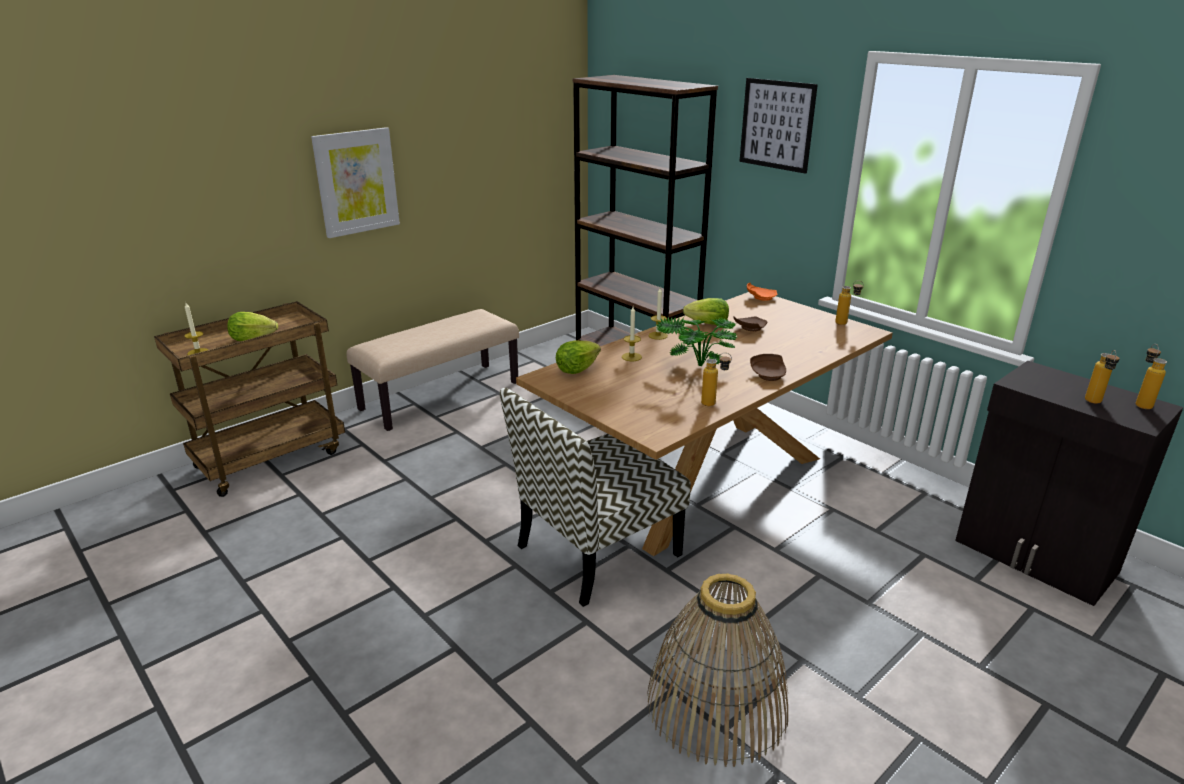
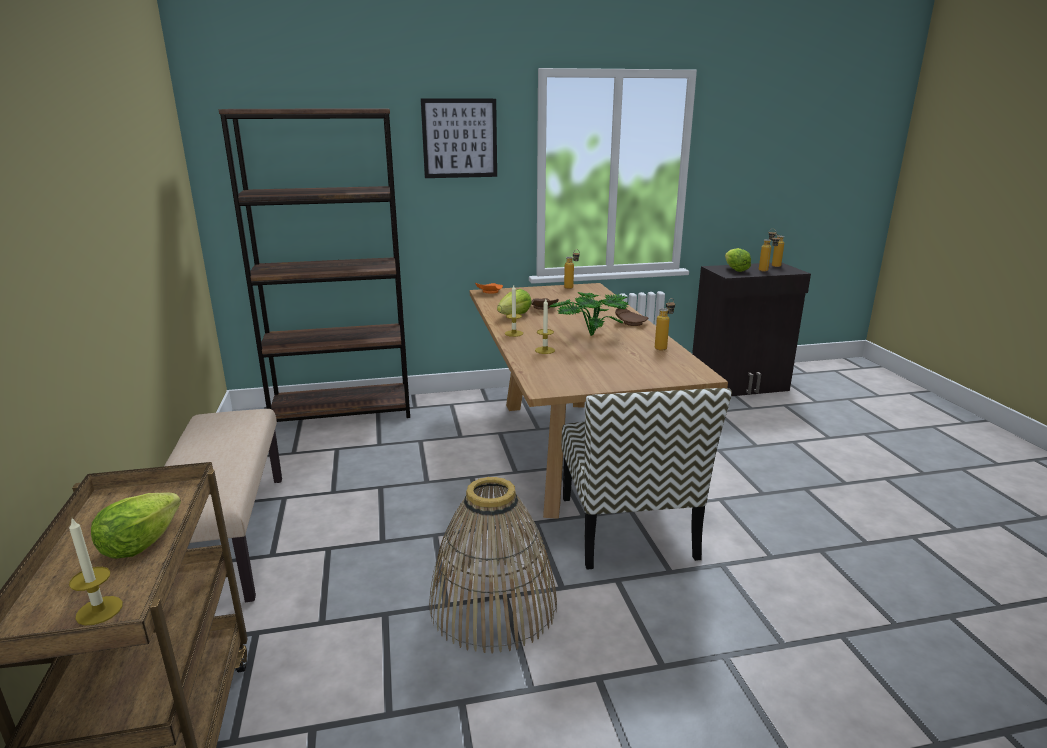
camera: 60 degrees left, 5 degrees down
picture [311,127,400,238] -> none
lettuce [556,341,601,374] -> lettuce moved to [725,248,751,272]
basket [647,573,788,767] -> basket moved to [429,477,557,654]

